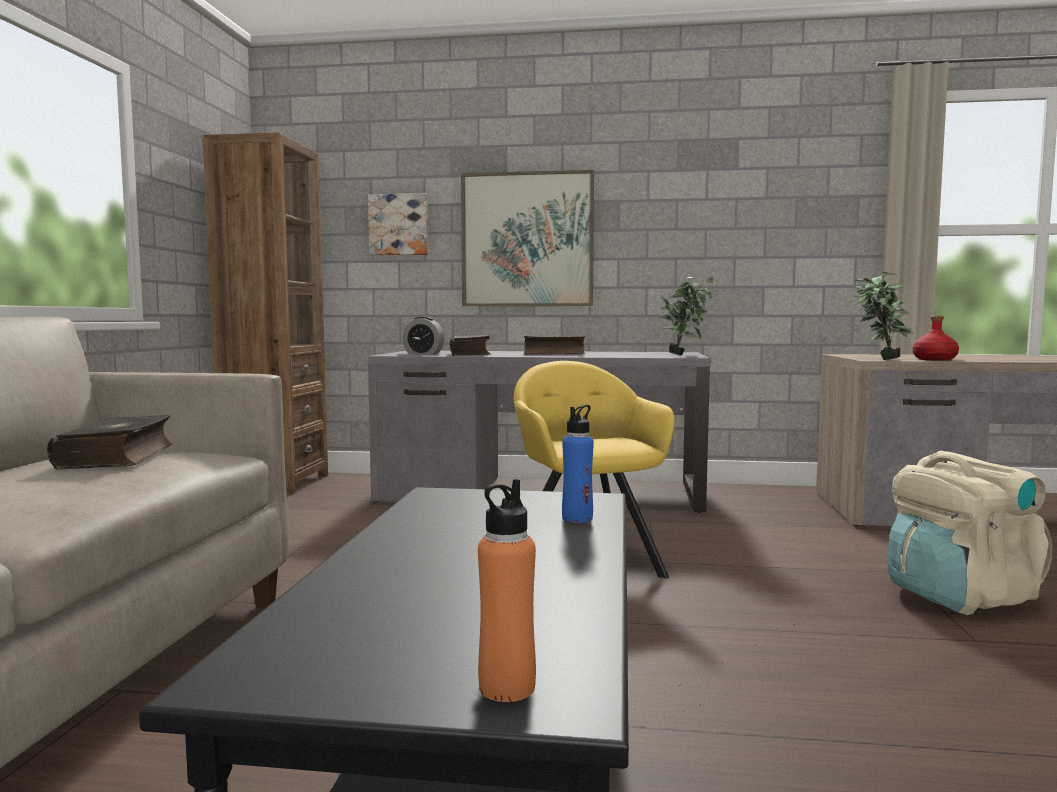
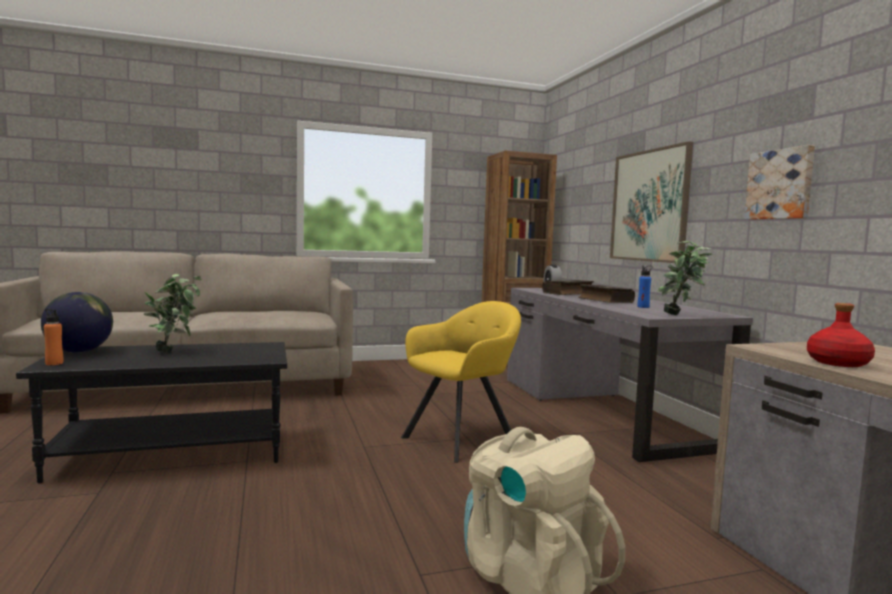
camera: 65 degrees right, 0 degrees up
book [47,415,172,470] -> none
picture [368,193,428,255] -> picture moved to [744,145,815,220]
blue bottle [562,405,594,523] -> blue bottle moved to [637,266,653,308]
potted plant [854,272,914,360] -> potted plant moved to [144,274,201,353]
none -> globe [41,292,113,353]

